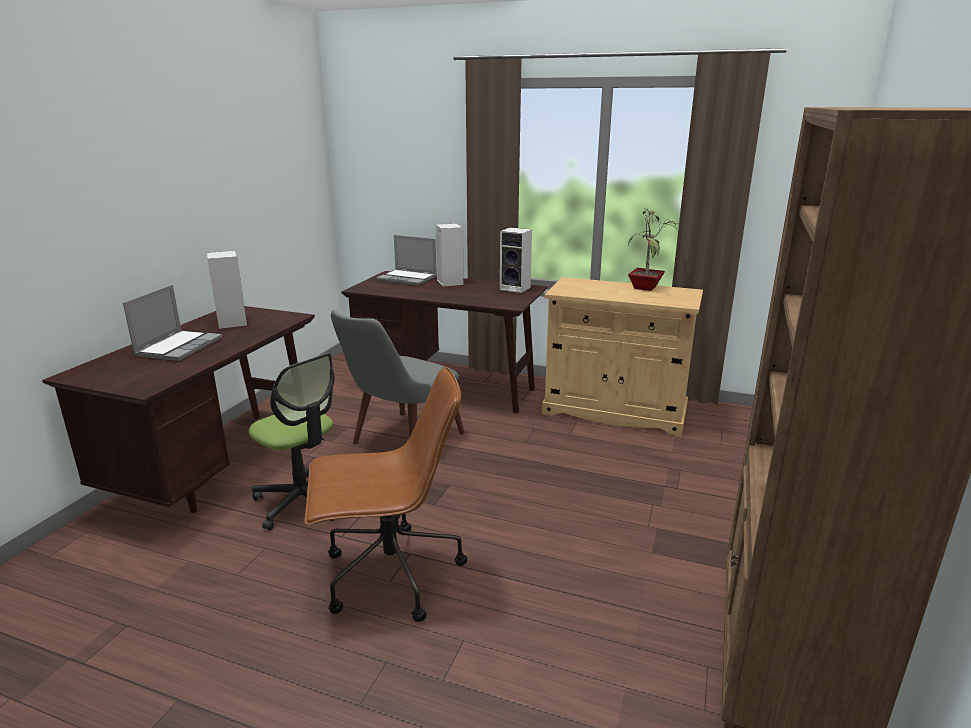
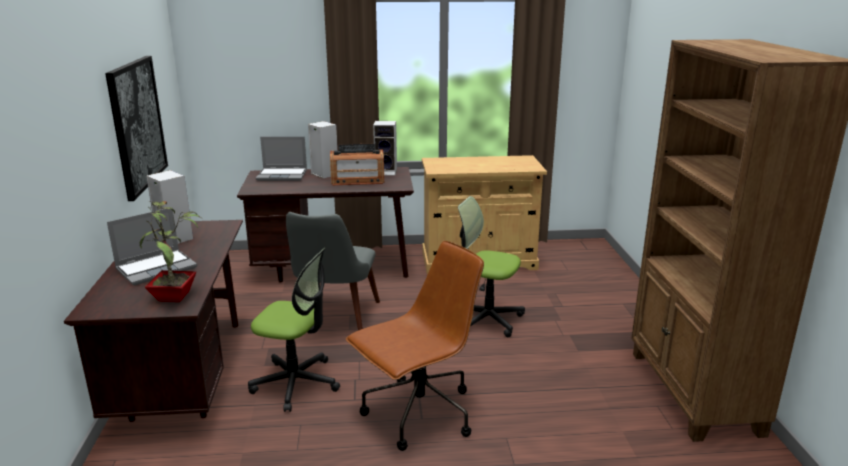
camera: 25 degrees left, 0 degrees up
laptop [123,285,222,361] -> laptop turned 60 degrees clockwise [107,207,197,286]
potted plant [628,208,678,291] -> potted plant moved to [140,201,201,302]
none -> picture [105,56,168,201]
none -> radio [330,144,384,185]
none -> office chair [458,196,525,337]

